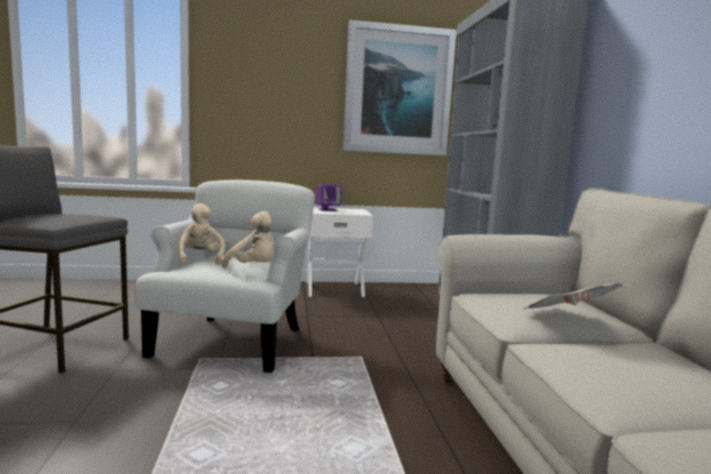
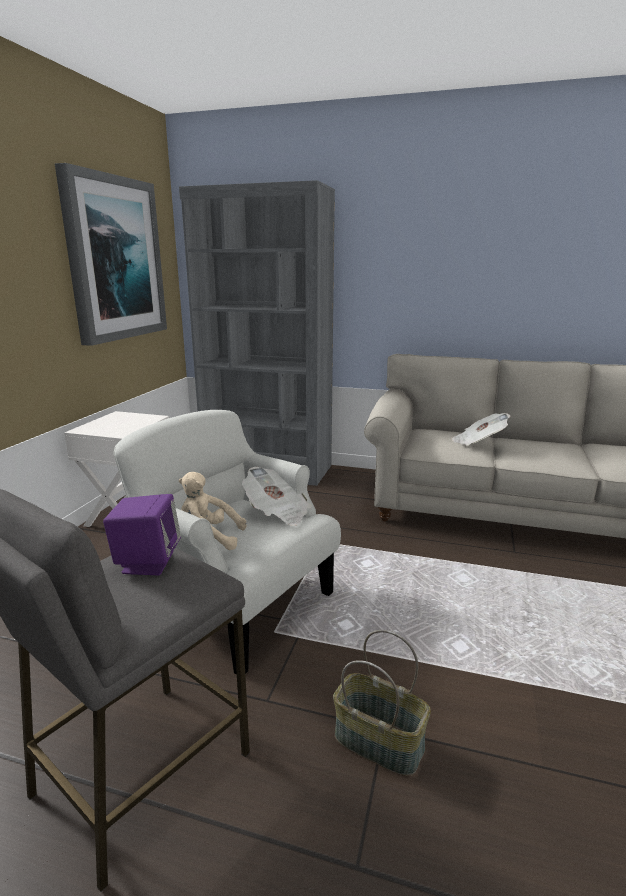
camera: 65 degrees left, 10 degrees up
beige plush toy [221,211,275,268] -> newspaper [242,467,312,526]
purple speaker [316,184,342,211] -> purple speaker moved to [103,494,181,575]
none -> basket [333,630,431,776]

